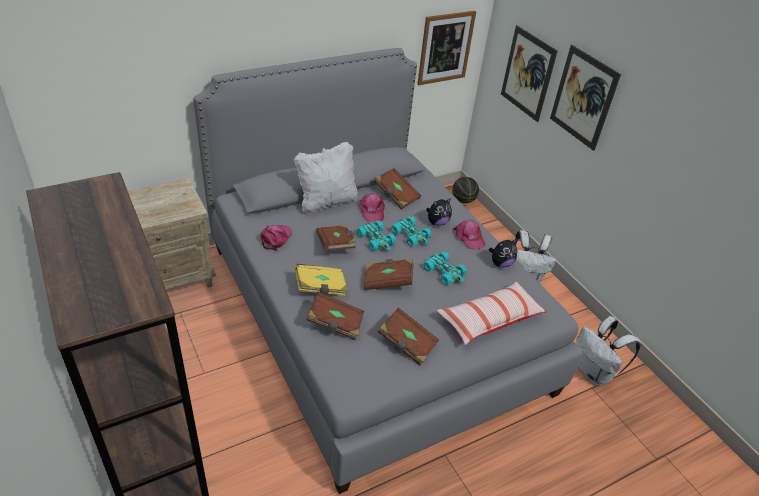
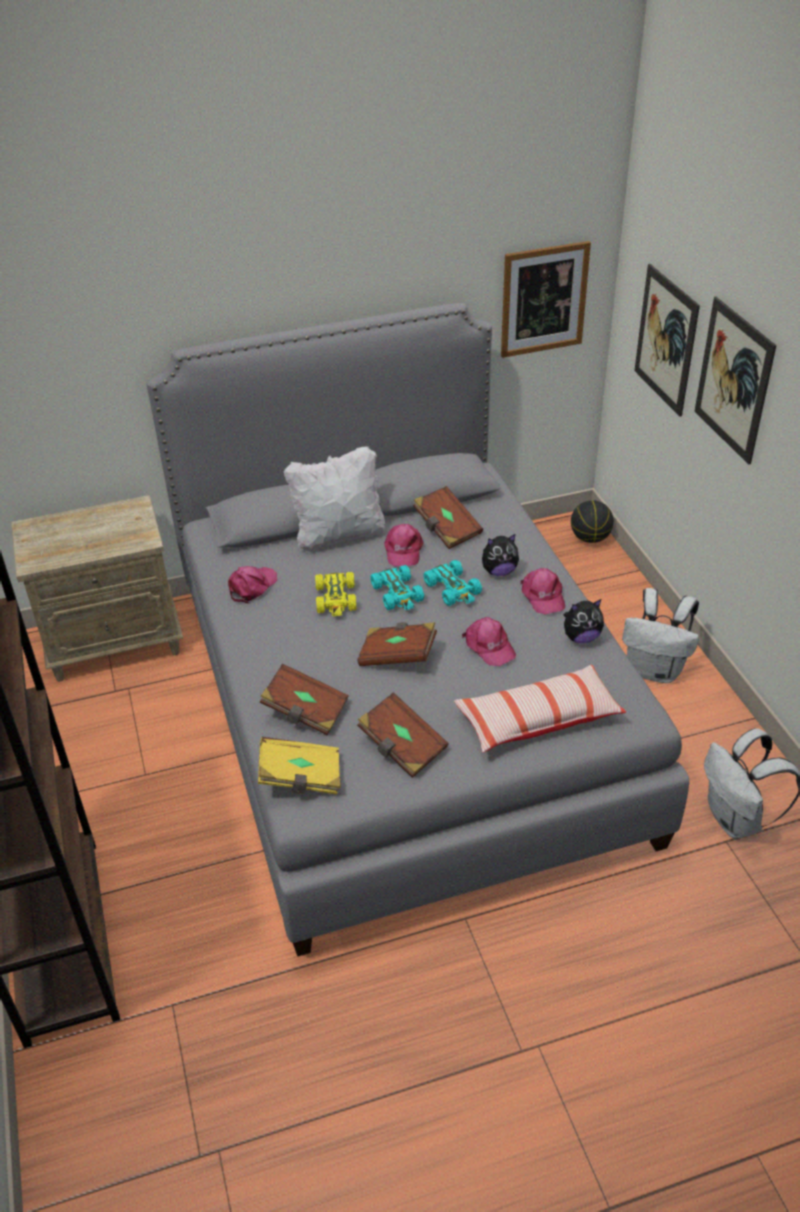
camera: 15 degrees right, 0 degrees up
yellow book [295,264,348,296] -> yellow book moved to [258,737,341,795]
brown book [316,224,356,250] -> yellow toy car [315,572,356,616]
turquoise toy car [424,251,467,285] -> pink cap [462,617,516,666]

